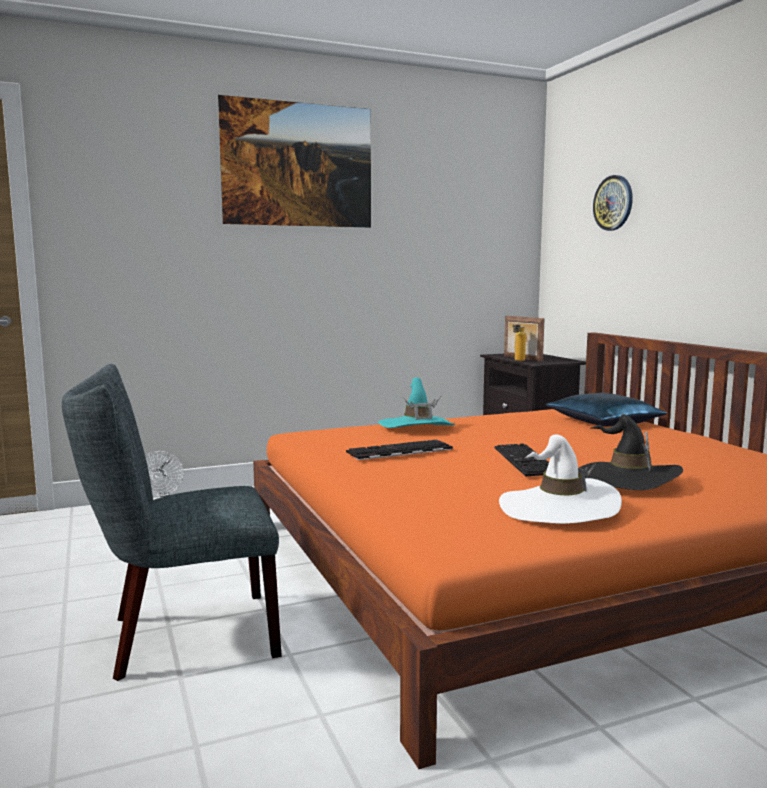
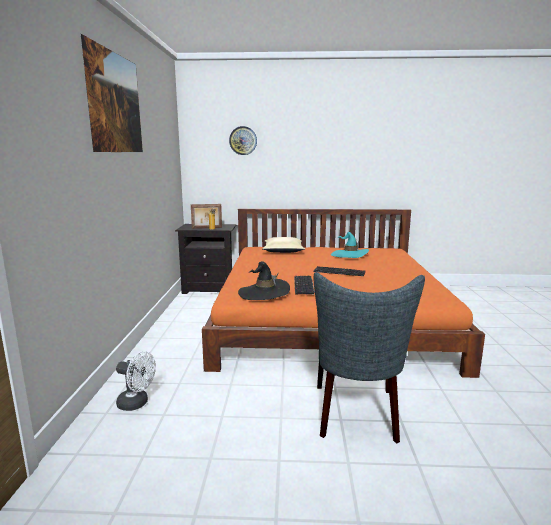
camera: 65 degrees left, 5 degrees up
turquoise hat [378,377,455,428] -> turquoise hat moved to [331,232,369,258]
white hat [499,435,622,524] -> none
blue pillow [545,393,667,426] -> beige pillow [262,237,305,253]
black hat [579,414,683,490] -> black hat moved to [238,261,290,300]

